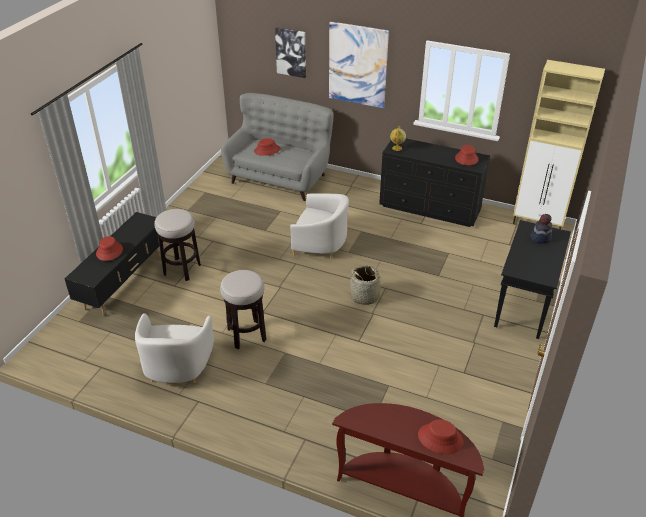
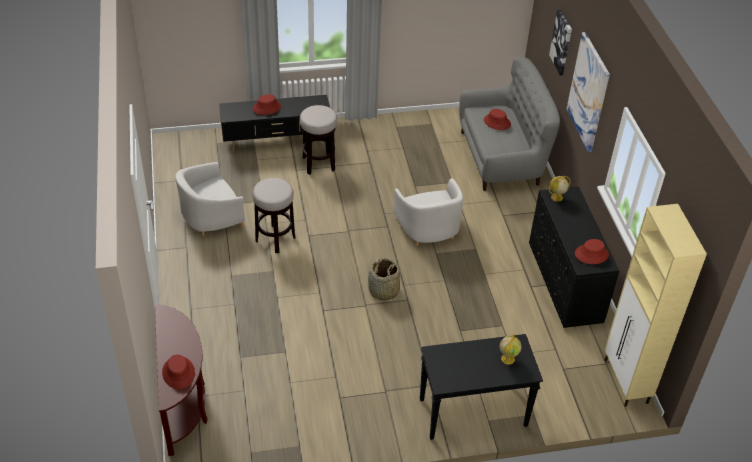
camera: 55 degrees right, 5 degrees up
hat [530,214,552,244] -> globe [500,334,521,365]

